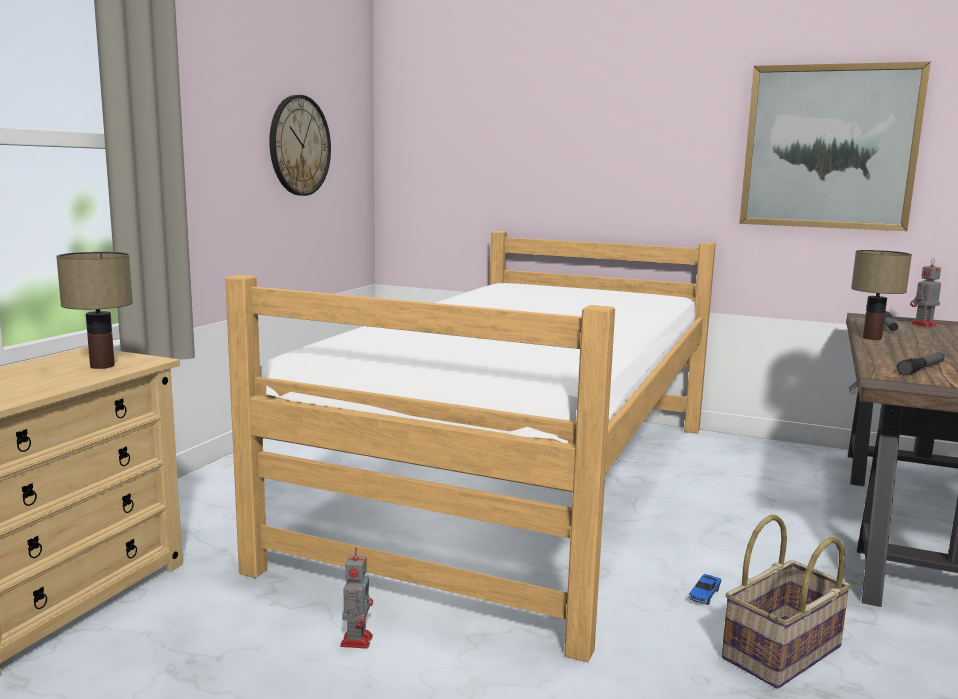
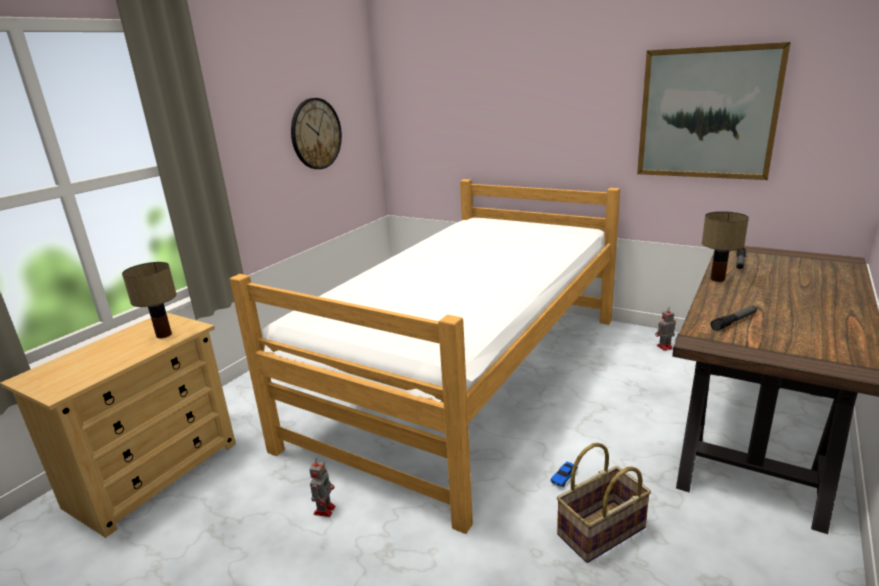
camera: 10 degrees right, 10 degrees up
toy robot [910,258,941,327] -> toy robot moved to [655,311,676,351]

